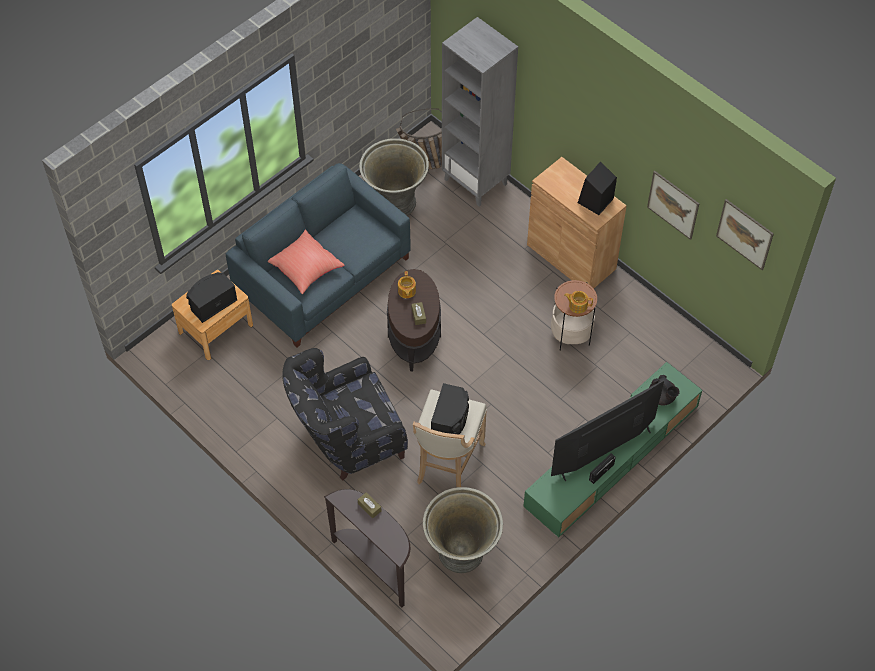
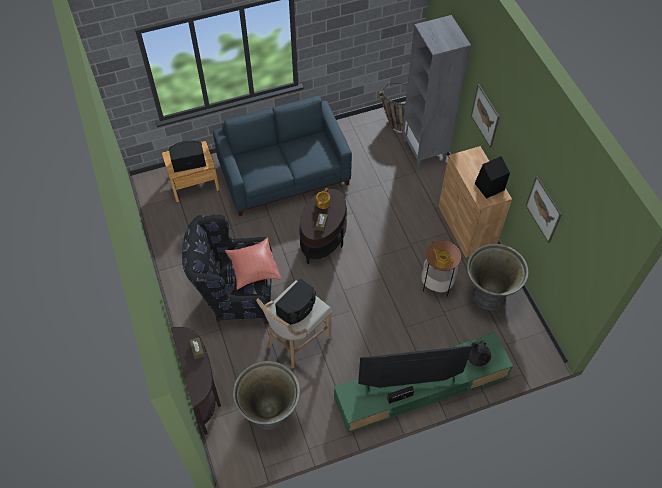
camera: 25 degrees right, 0 degrees up
red pillow [268,230,344,294] -> red pillow moved to [225,238,282,290]
grey planter [359,138,429,216] -> grey planter moved to [467,244,529,310]
picture [716,199,774,270] -> picture moved to [471,84,500,148]

